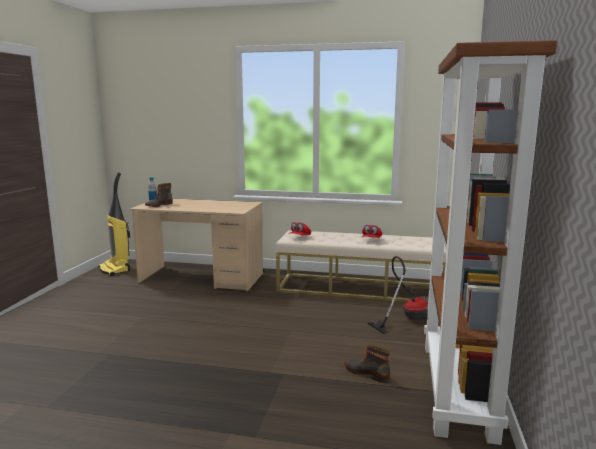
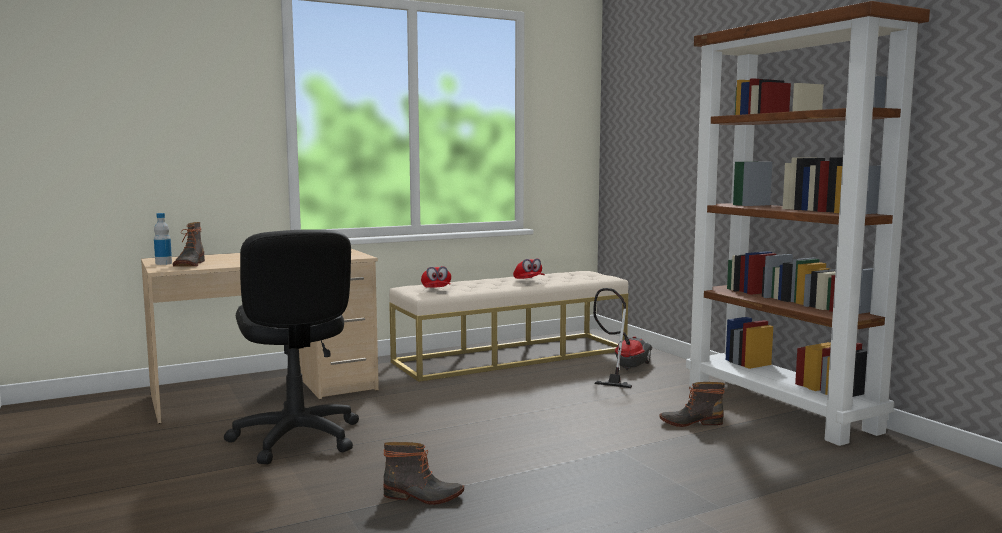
camera: 40 degrees left, 5 degrees down
vacuum cleaner [99,172,130,276] -> none
none -> black office chair [224,229,359,464]
none -> boot [383,442,464,505]

